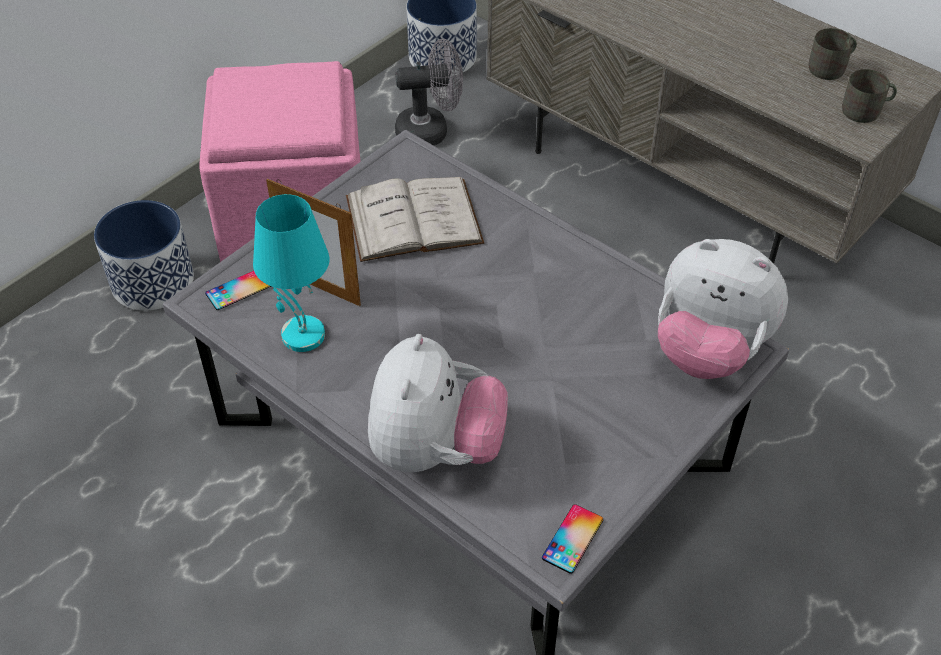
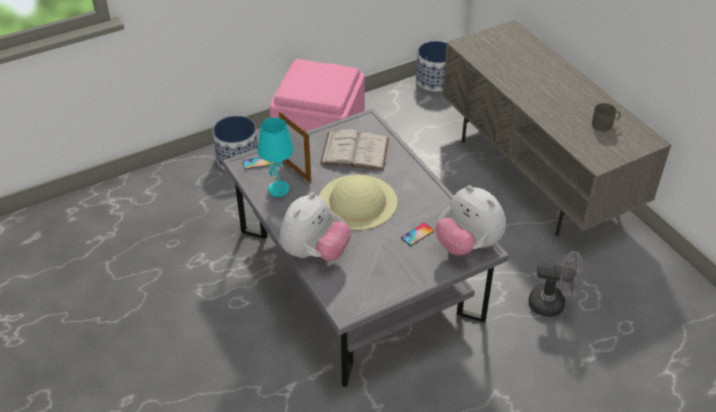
camera: 20 degrees right, 5 degrees down
grey fan [395,39,463,145] -> grey fan moved to [529,251,584,317]
phone [542,504,603,574] -> phone moved to [401,223,434,246]
grey mug [842,69,897,123] -> none
none -> beige hat [319,174,397,230]

